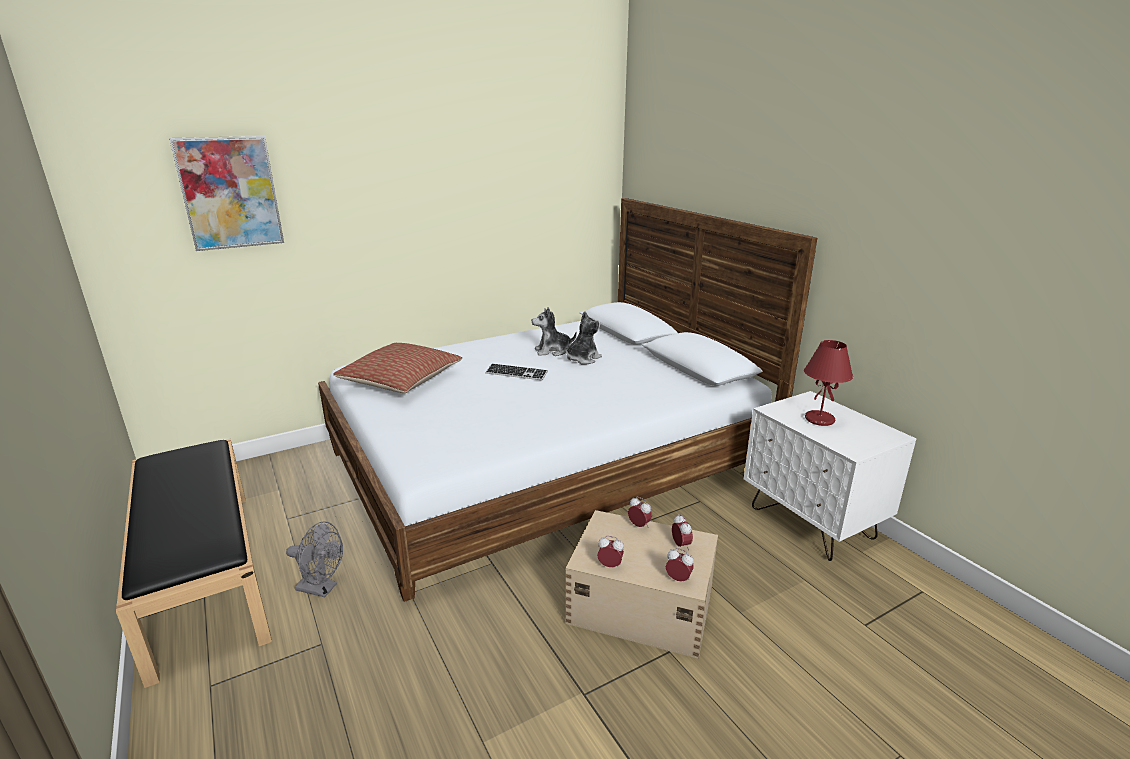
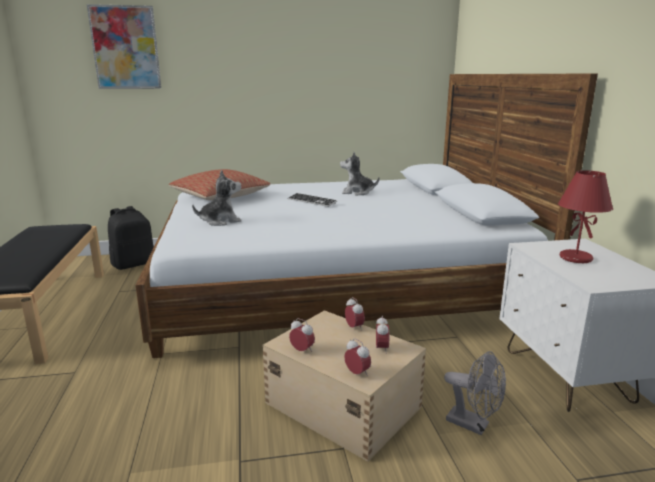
camera: 20 degrees right, 5 degrees down
grey fan [286,521,343,597] -> grey fan moved to [444,351,506,435]
plush toy [566,311,602,364] -> plush toy moved to [192,170,241,226]
none -> black backpack [108,206,154,270]

